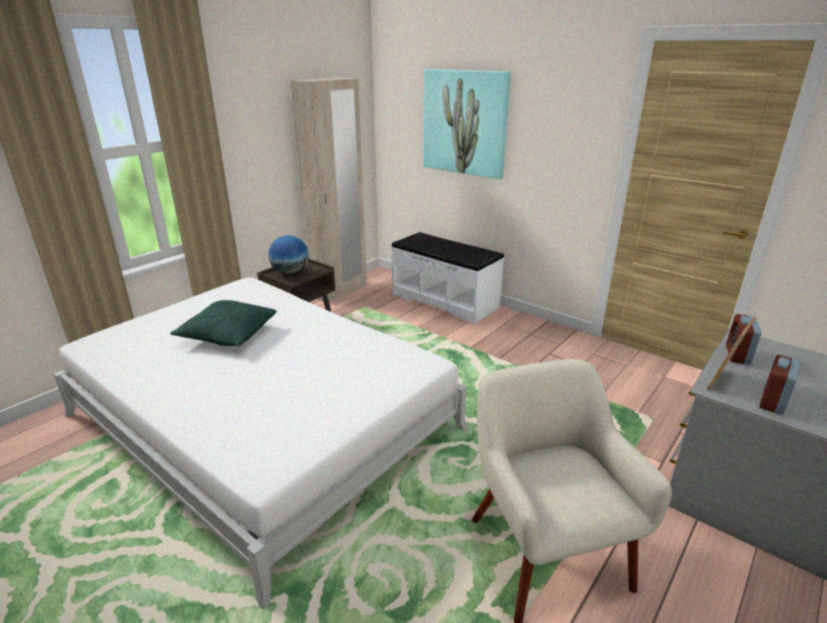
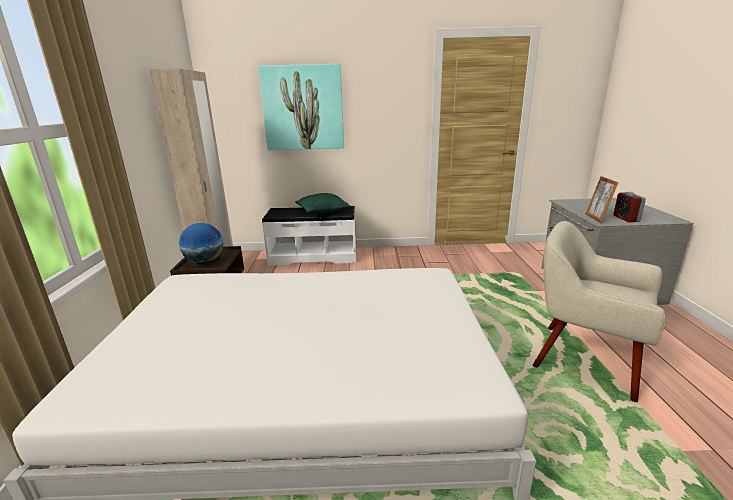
camera: 40 degrees left, 5 degrees down
green pillow [170,300,277,347] -> green pillow moved to [295,193,351,213]
alarm clock [726,314,762,365] -> none

